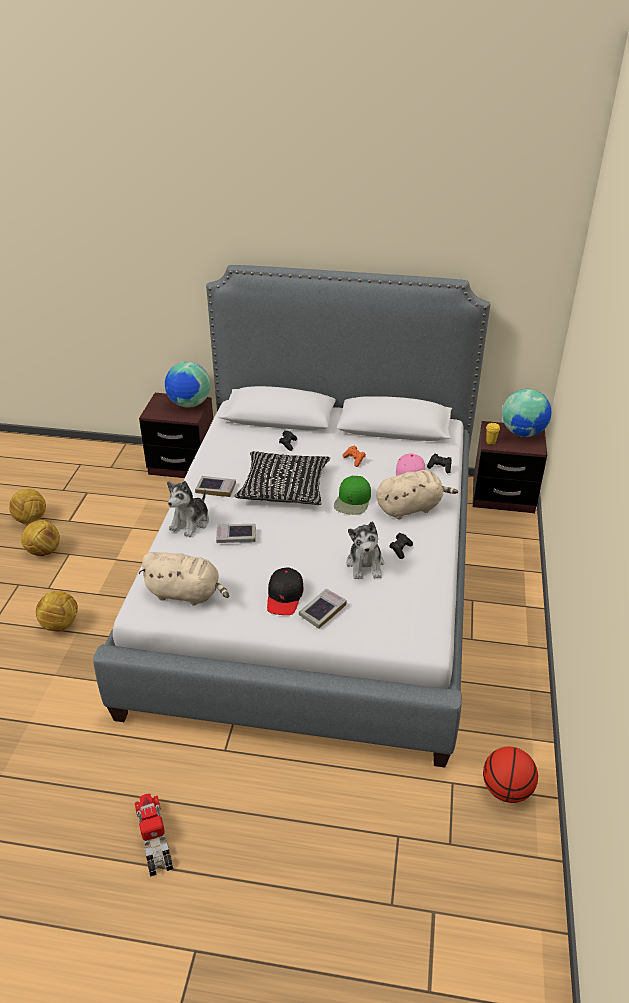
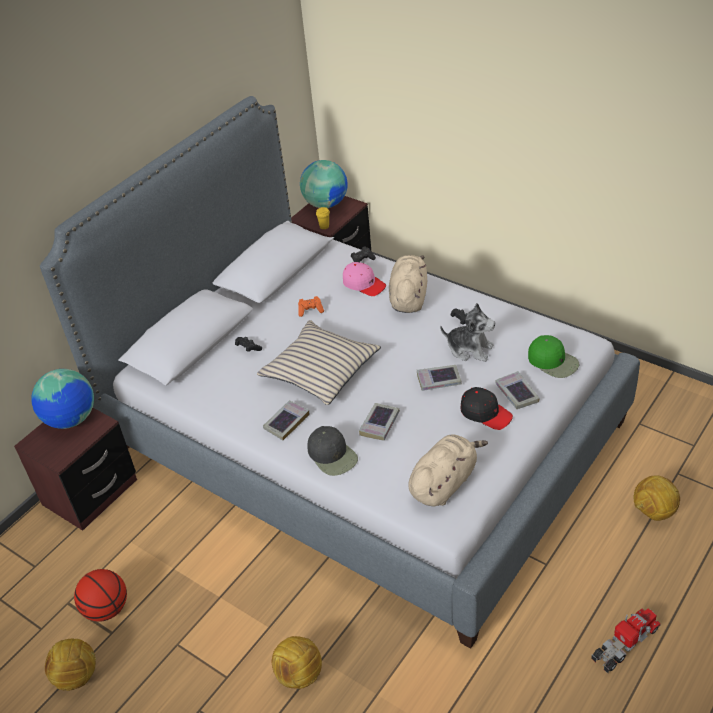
camera: 60 degrees left, 5 degrees up
football [21,520,60,556] -> football moved to [633,475,680,521]
toy truck [135,793,173,877] -> toy truck turned 135 degrees clockwise [591,609,661,673]
plush toy [167,481,209,537] -> black cap [308,426,358,476]
black pillow [235,451,330,505] -> beige pillow [257,320,381,405]
green cap [334,476,371,515] -> green cap moved to [528,335,579,378]
basketball [483,747,538,803] -> basketball moved to [74,569,127,622]
none -> book [417,365,462,391]

